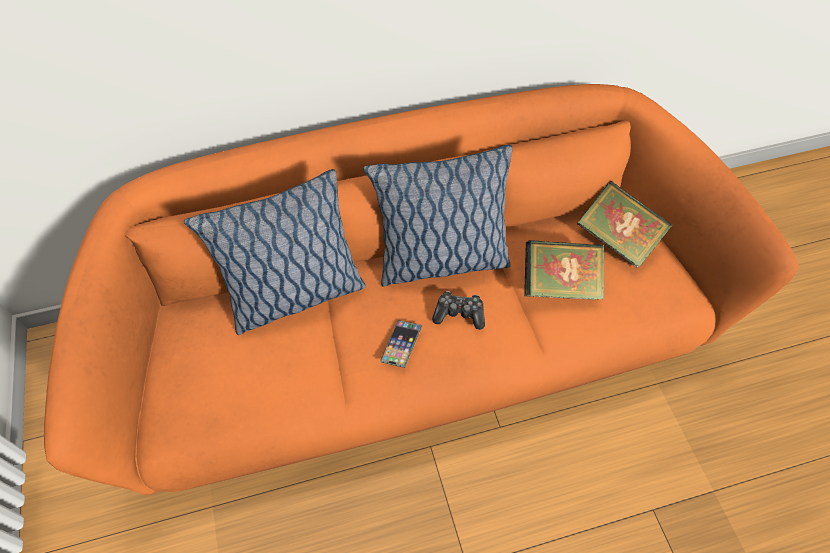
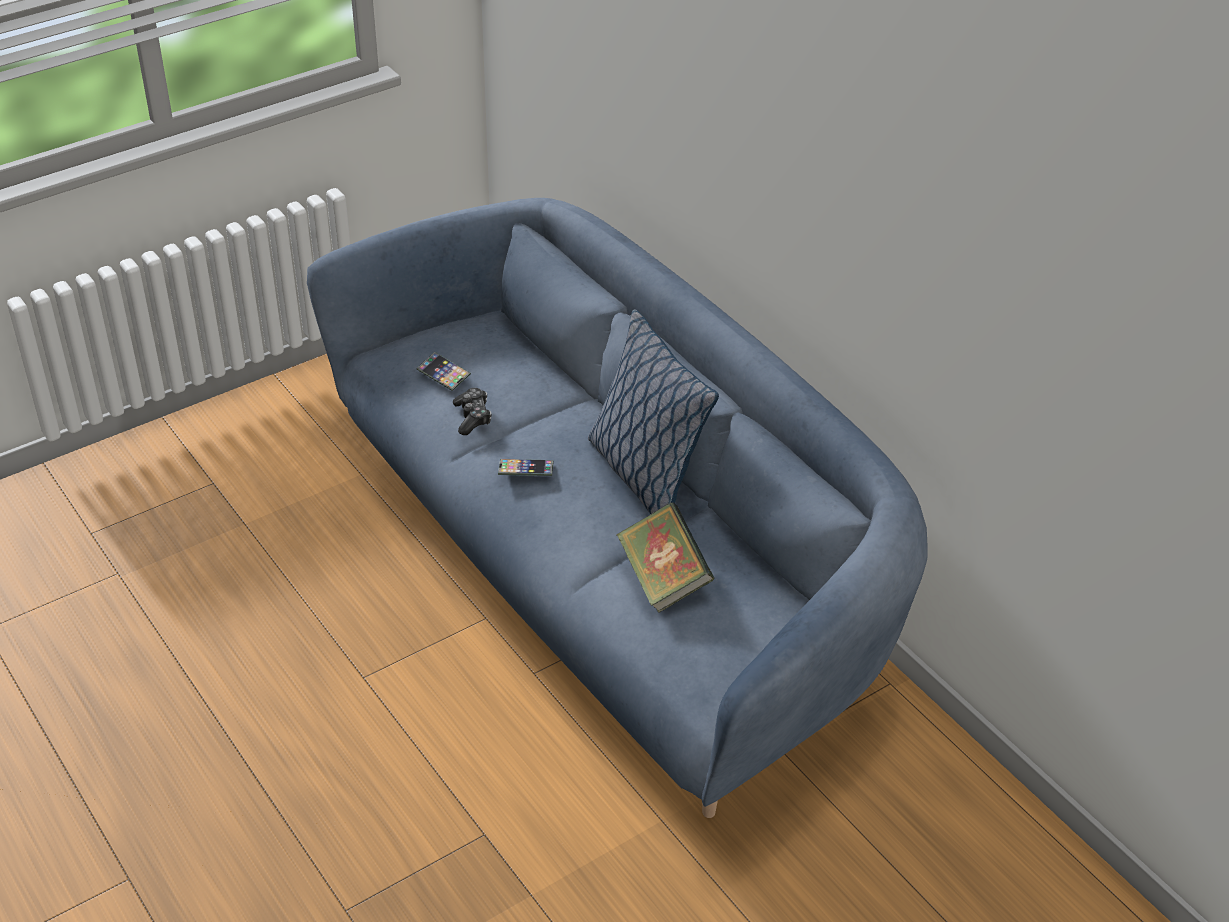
camera: 70 degrees right, 15 degrees down
orange sofa [44,84,799,495] -> blue sofa [307,198,928,818]
pillow [184,169,366,335] -> none
game controller [432,291,485,330] -> game controller moved to [453,388,491,435]
book [577,181,673,268] -> none
none -> phone [416,352,471,391]

